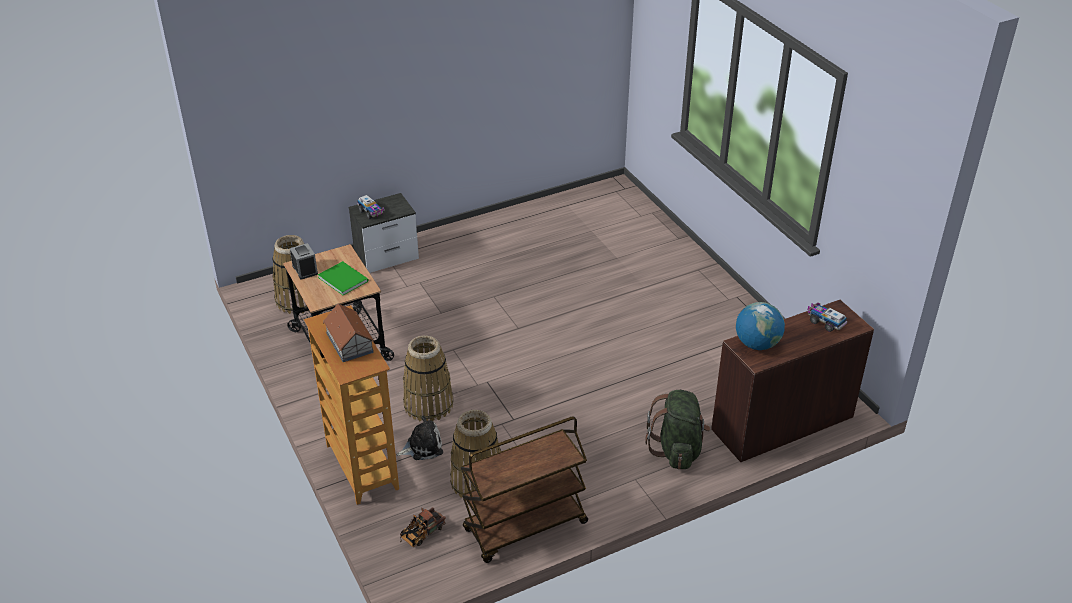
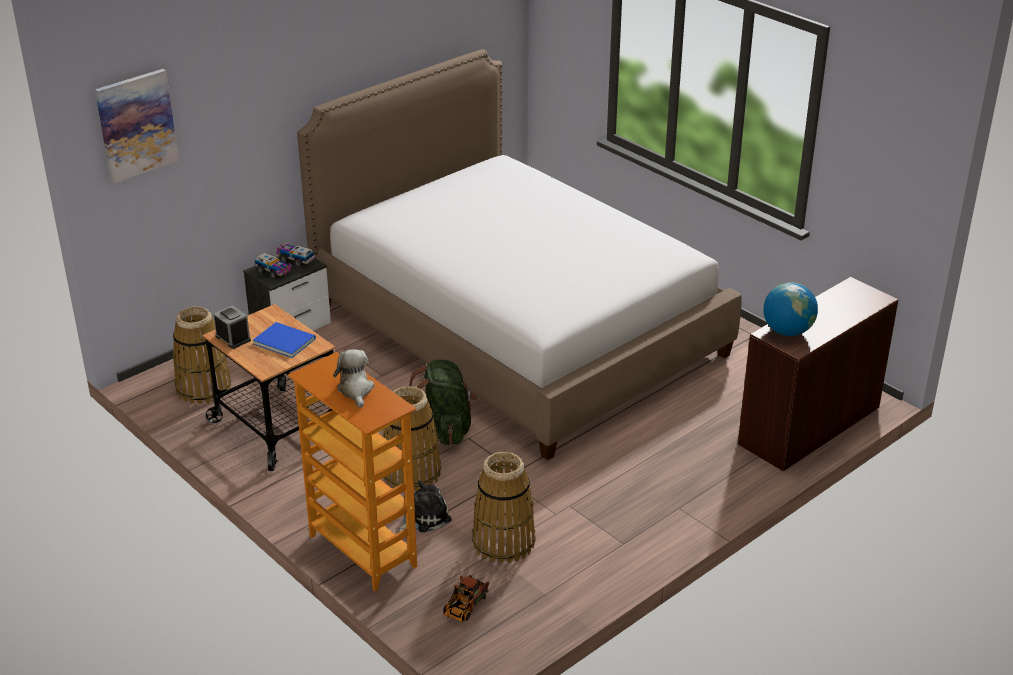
camera: 15 degrees left, 5 degrees down
green book [318,261,369,295] -> blue book [253,322,316,358]
toy house [323,303,374,362] -> plush toy [333,349,374,408]
brown cart [461,416,588,563] -> none
green backpack [646,390,710,469] -> green backpack moved to [407,360,477,445]
toy truck [807,302,847,332] -> toy truck moved to [276,243,315,268]
none -> picture [95,69,179,183]
none -> bed [297,49,742,460]

